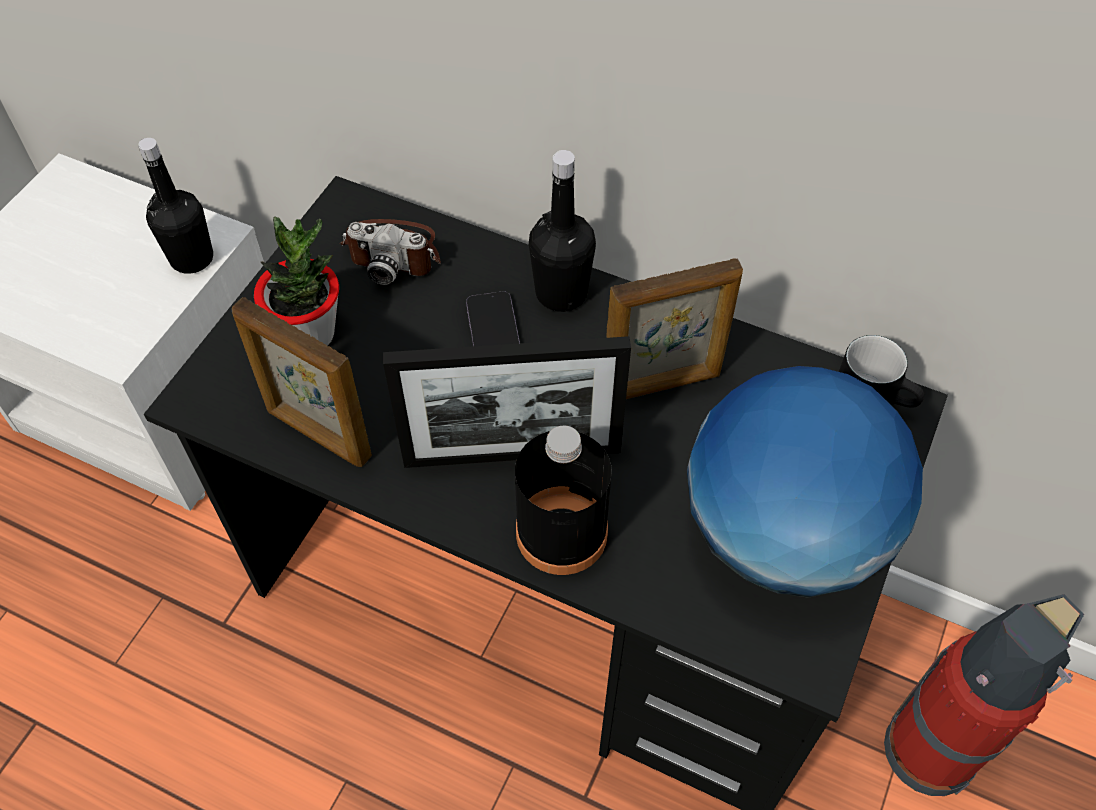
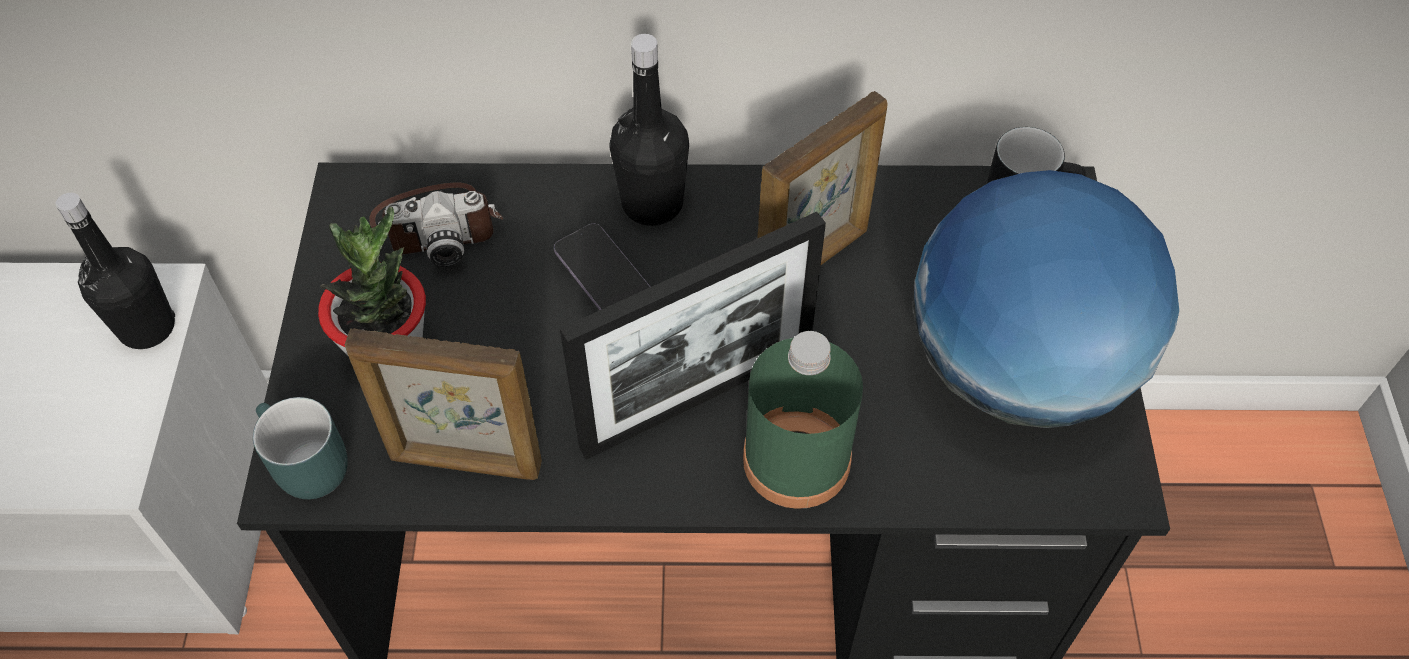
camera: 25 degrees left, 0 degrees up
black bottle [515,425,612,575] -> green bottle [743,331,863,509]
fire extinguisher [884,594,1084,796] -> none
none -> turquoise mug [253,397,347,499]

